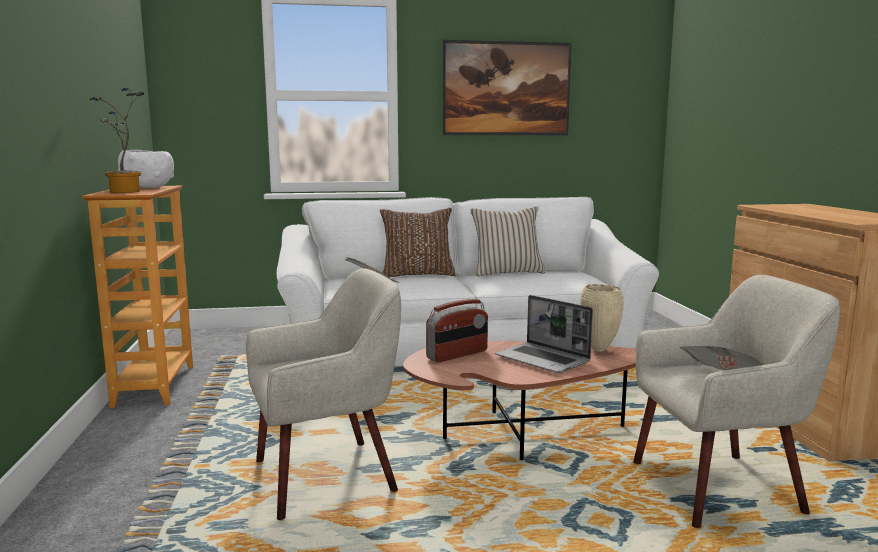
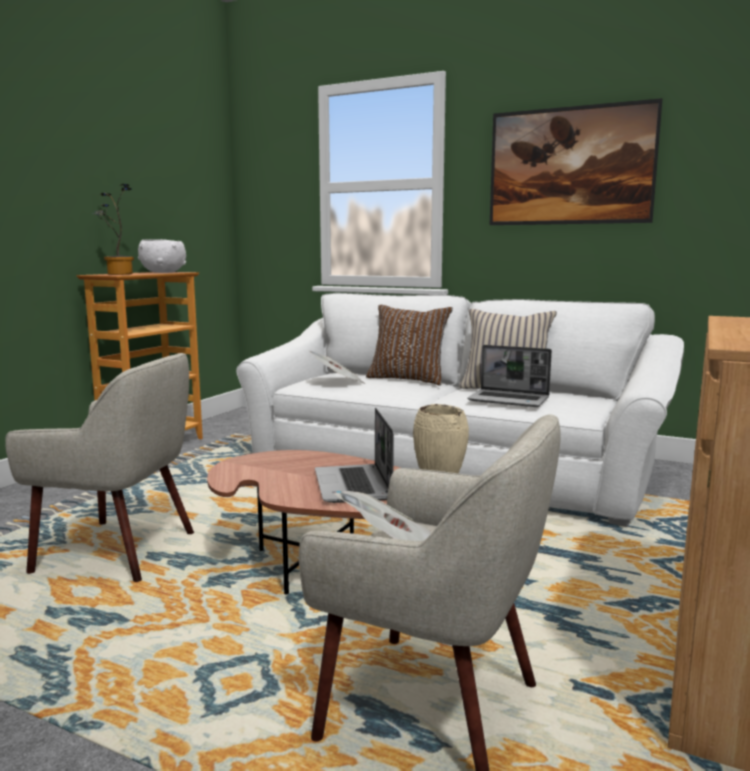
camera: 35 degrees right, 0 degrees up
radio [426,299,488,362] -> none
none -> laptop [468,345,552,407]

